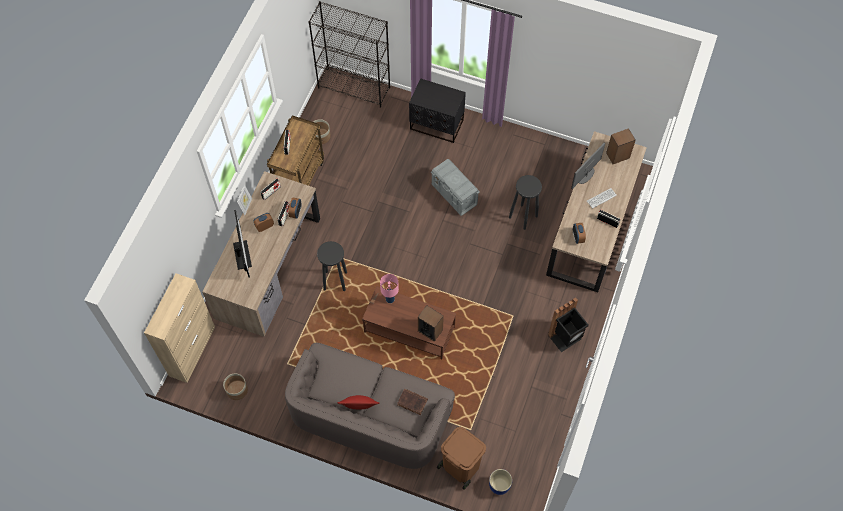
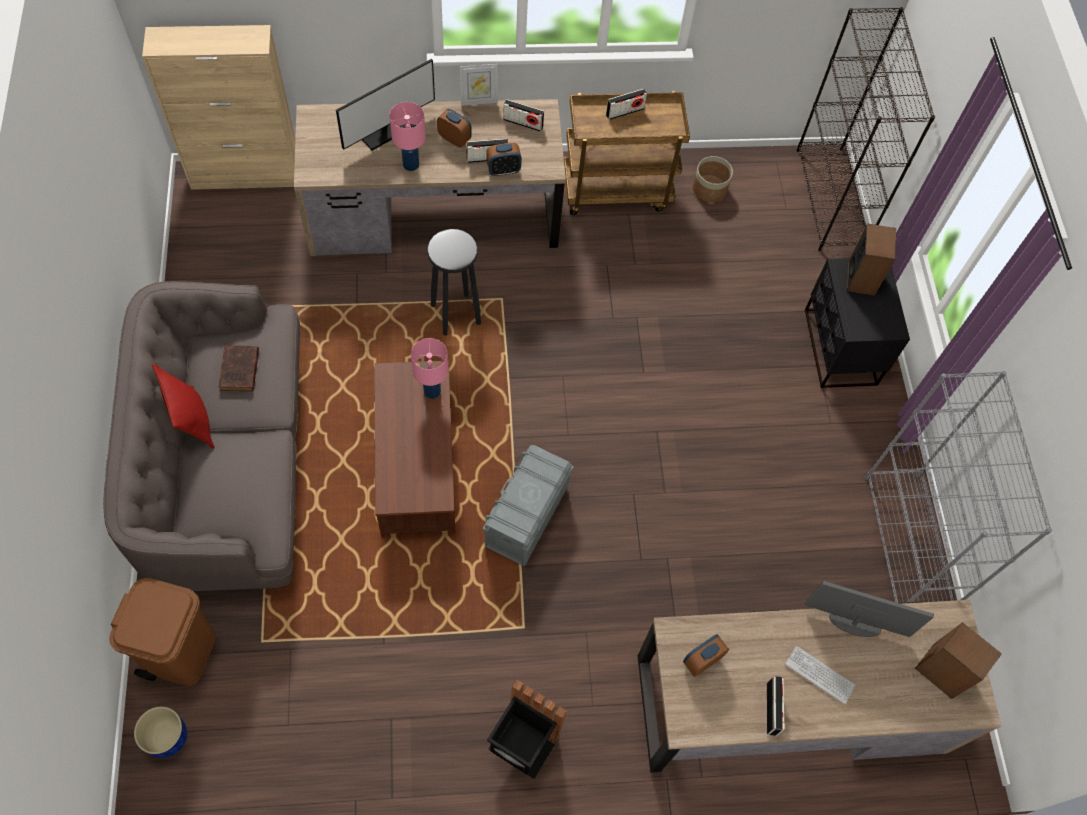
camera: 60 degrees right, 0 degrees up
planter [223,373,248,400] -> none
brown book [397,389,428,415] -> brown book moved to [219,345,259,391]
speaker [418,305,444,342] -> speaker moved to [846,223,896,296]
grey storage box [431,159,480,216] -> grey storage box moved to [483,445,574,566]
black stool [509,175,542,230] -> none
none -> pink table lamp [389,102,426,171]
none -> grey bookcase [865,371,1052,603]

